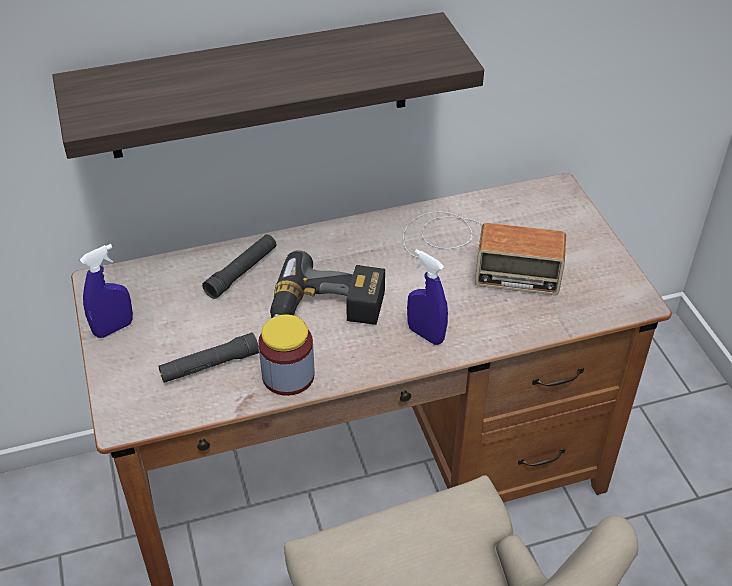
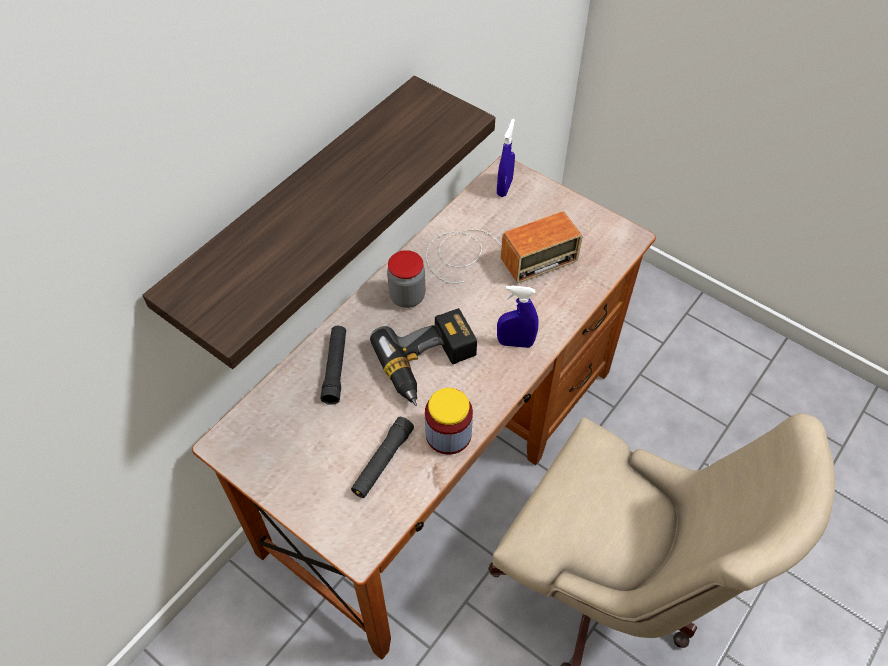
camera: 35 degrees left, 10 degrees up
blue spray bottle [80,244,133,338] -> blue spray bottle moved to [497,119,515,197]
none -> jar [387,250,425,308]

